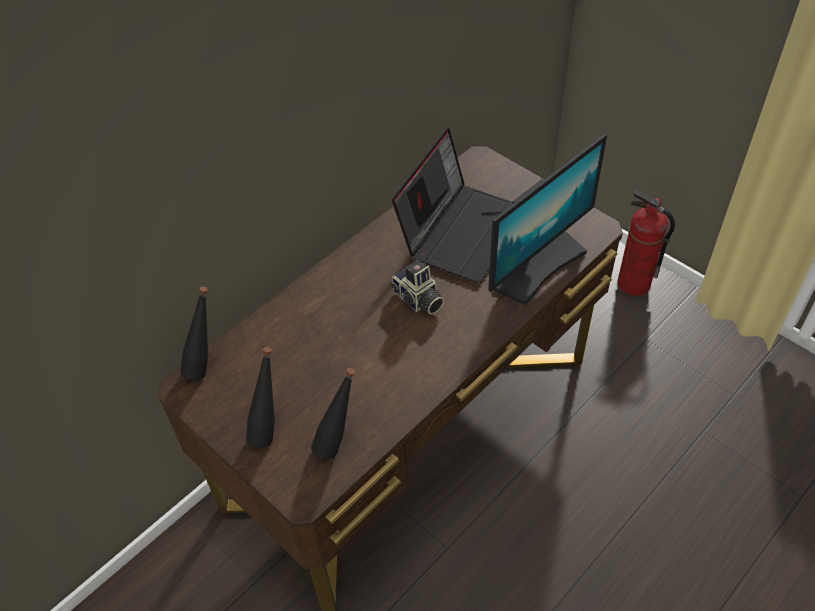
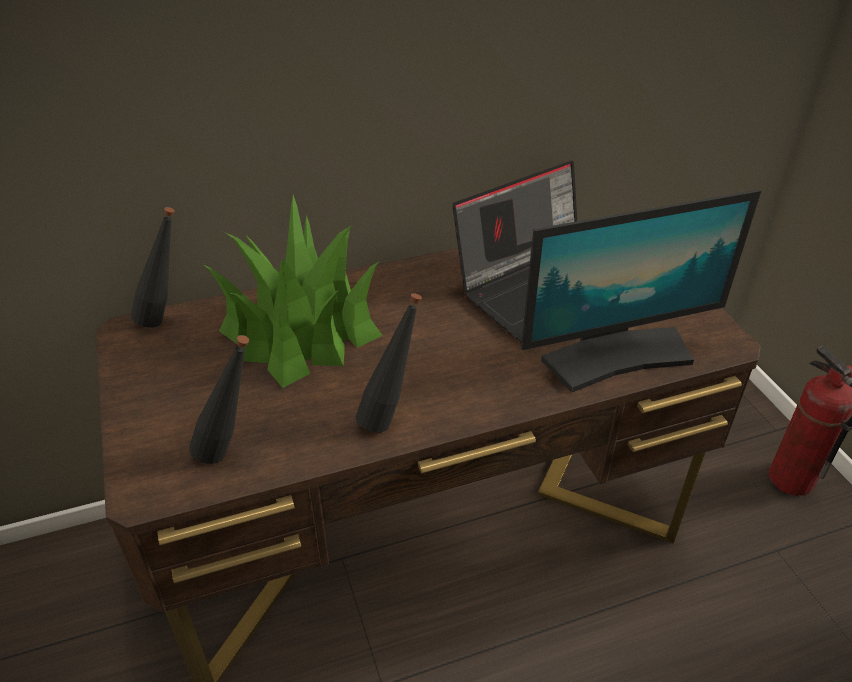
camera: 25 degrees right, 10 degrees down
black bottle [246,347,275,448] -> black bottle moved to [356,293,422,433]
camera [390,260,444,315] -> none
none -> potted plant [204,195,383,388]

